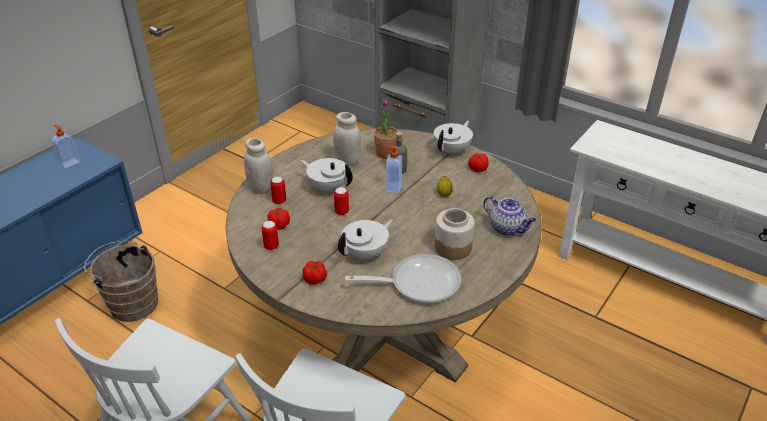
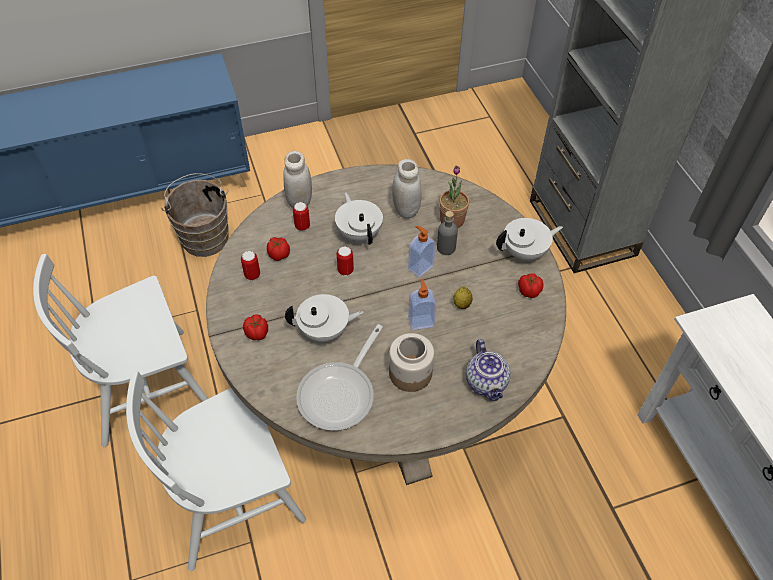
camera: 35 degrees right, 15 degrees up
soap dispenser [52,125,80,169] -> soap dispenser moved to [408,279,436,330]
frying pan [345,254,461,304] -> frying pan turned 90 degrees clockwise [296,324,383,431]

